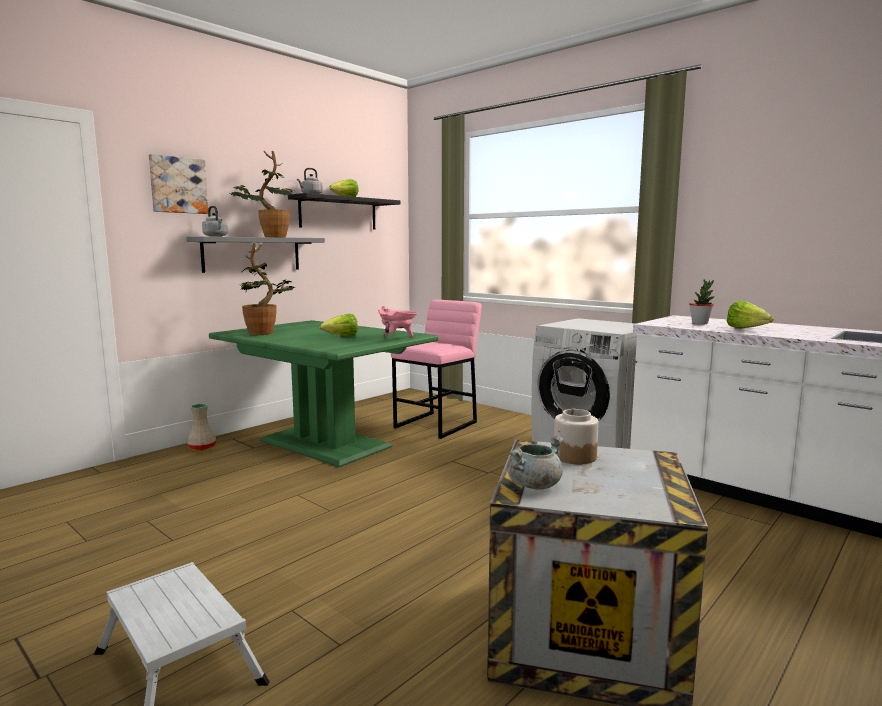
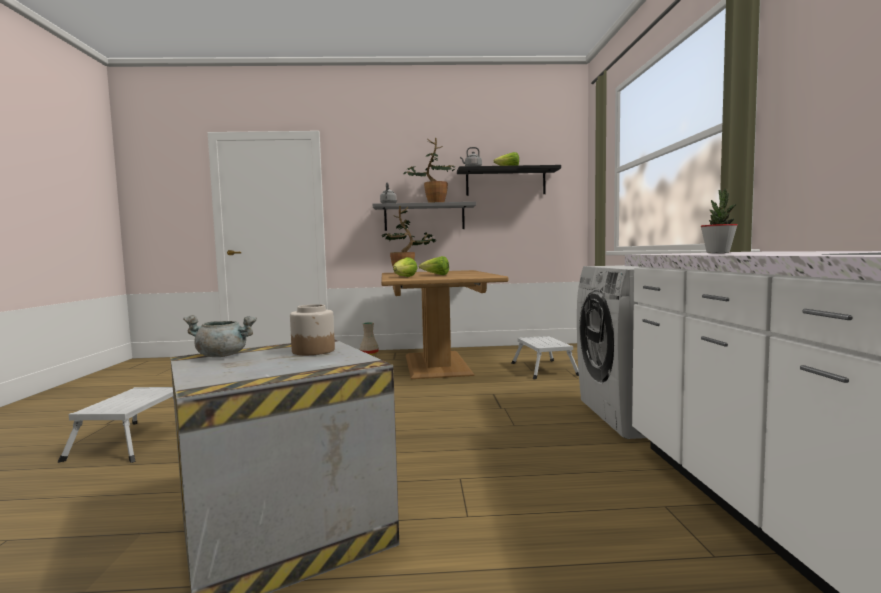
camera: 45 degrees right, 5 degrees down
picture [149,154,208,214] -> none
green dining table [209,320,439,467] -> brown dining table [381,270,509,379]
pink cooking pot [378,306,417,338] -> none
pink chair [391,299,482,439] -> white step ladder [511,336,579,379]
lettuce [727,300,774,329] -> lettuce moved to [393,257,418,277]

